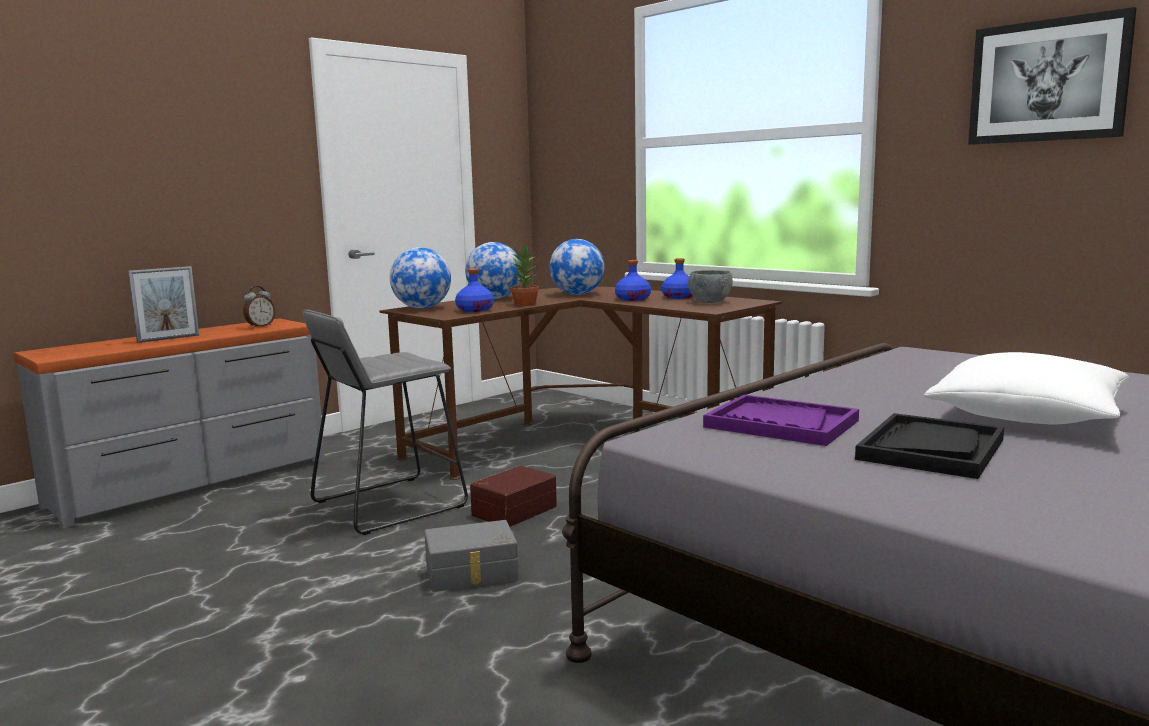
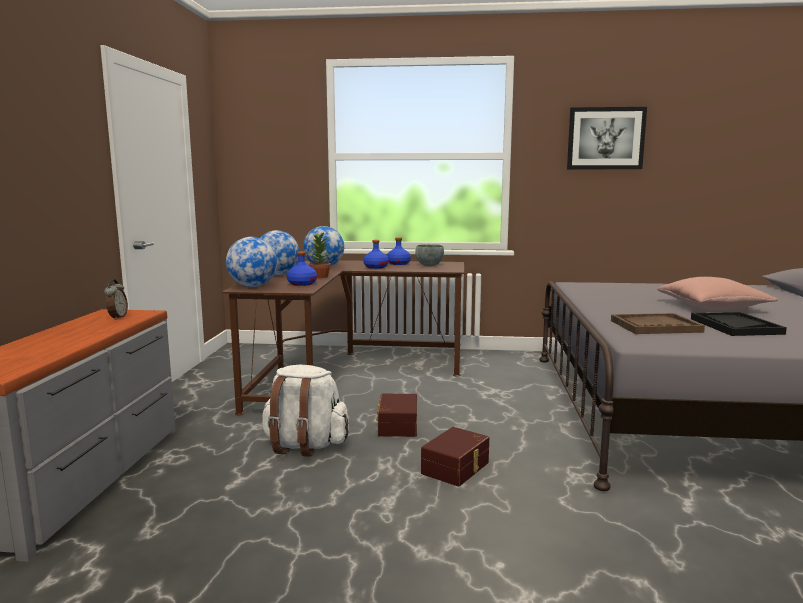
camera: 40 degrees left, 0 degrees up
picture frame [128,266,199,343] -> none
grey stool [303,310,468,535] -> white backpack [262,365,349,457]
grey storage box [424,520,519,592] -> brown storage box [421,427,489,487]
purple tray [703,395,859,446] -> brown tray [611,313,705,334]
white pillow [924,352,1129,424] -> pink pillow [657,277,778,310]

